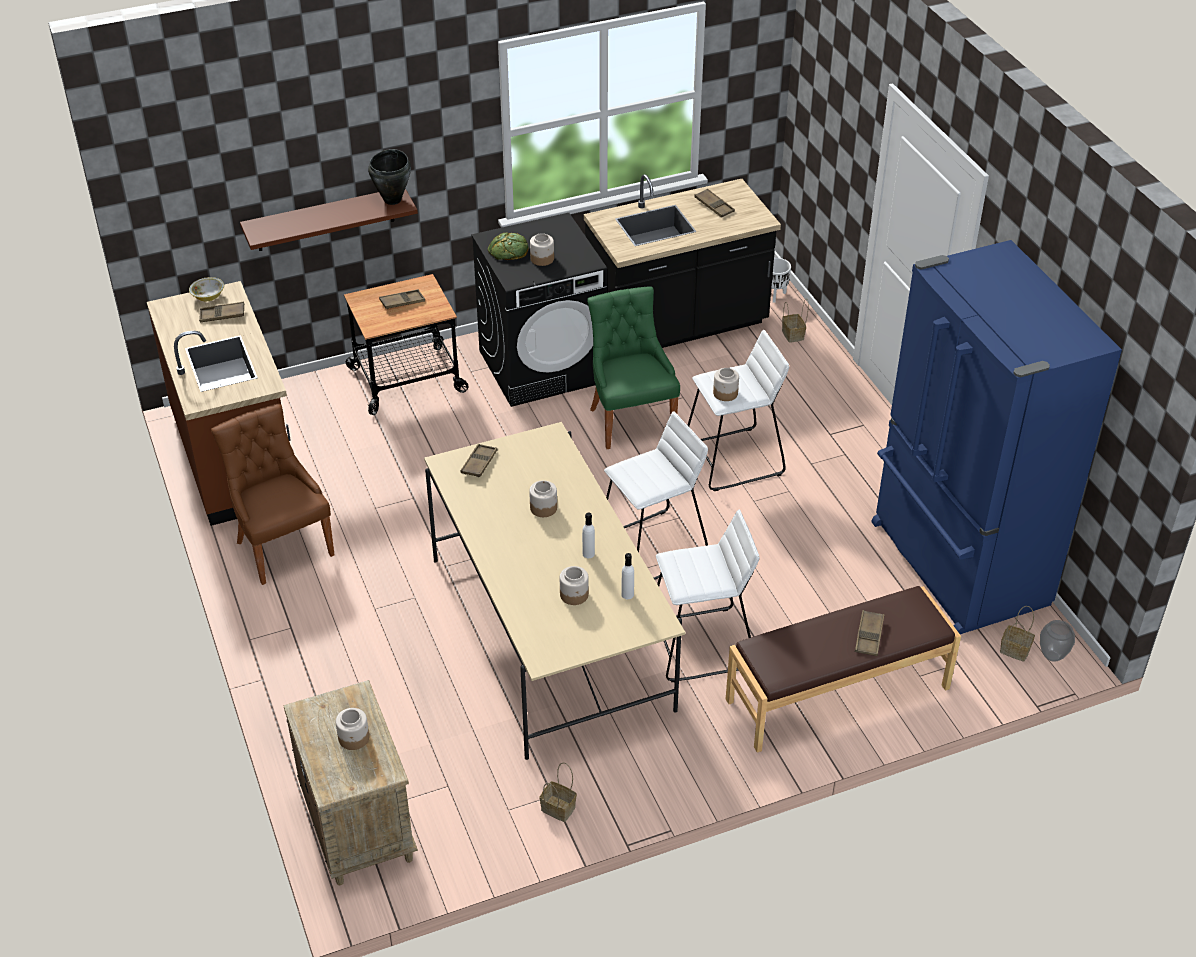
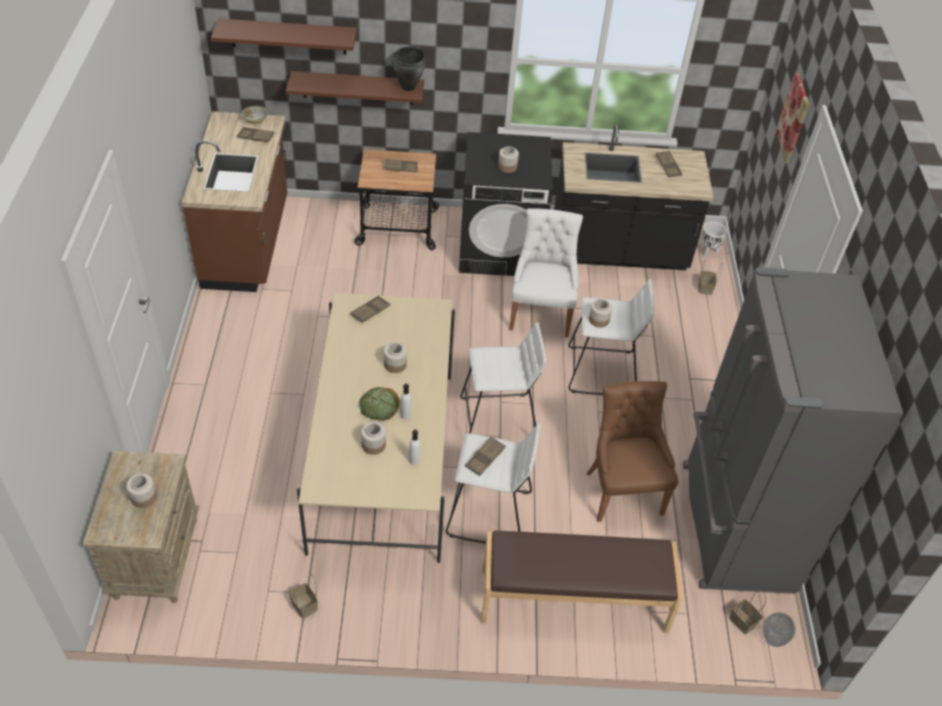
camera: 20 degrees right, 5 degrees up
brown chair [211,404,335,585] -> brown chair moved to [586,381,678,522]
bread [488,233,529,260] -> bread moved to [359,387,400,421]
green chair [587,286,680,449] -> white chair [510,208,583,337]
brown tray [855,610,885,656] -> brown tray moved to [465,436,506,476]
blue fridge [871,240,1122,634] -> grey fridge [683,267,904,594]
none -> brown shelf [211,18,357,55]
none -> picture [776,72,810,163]

